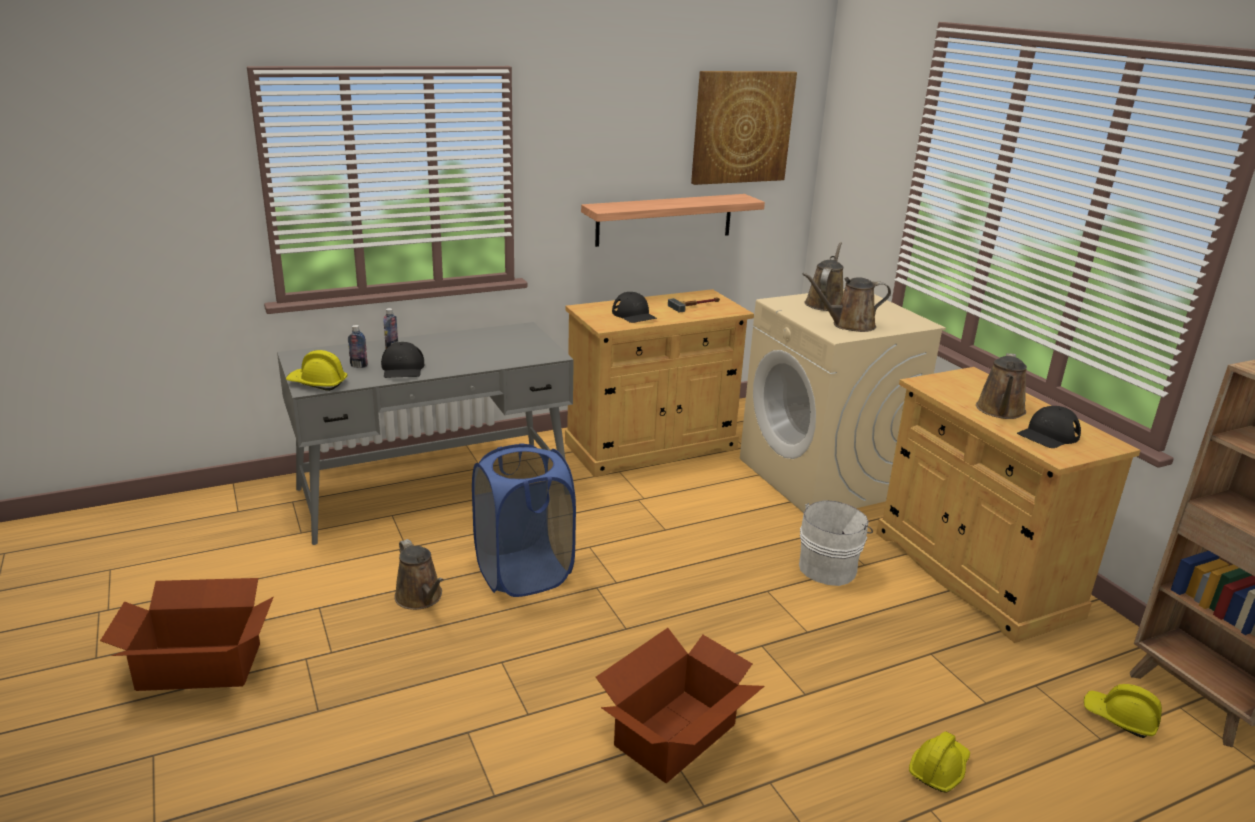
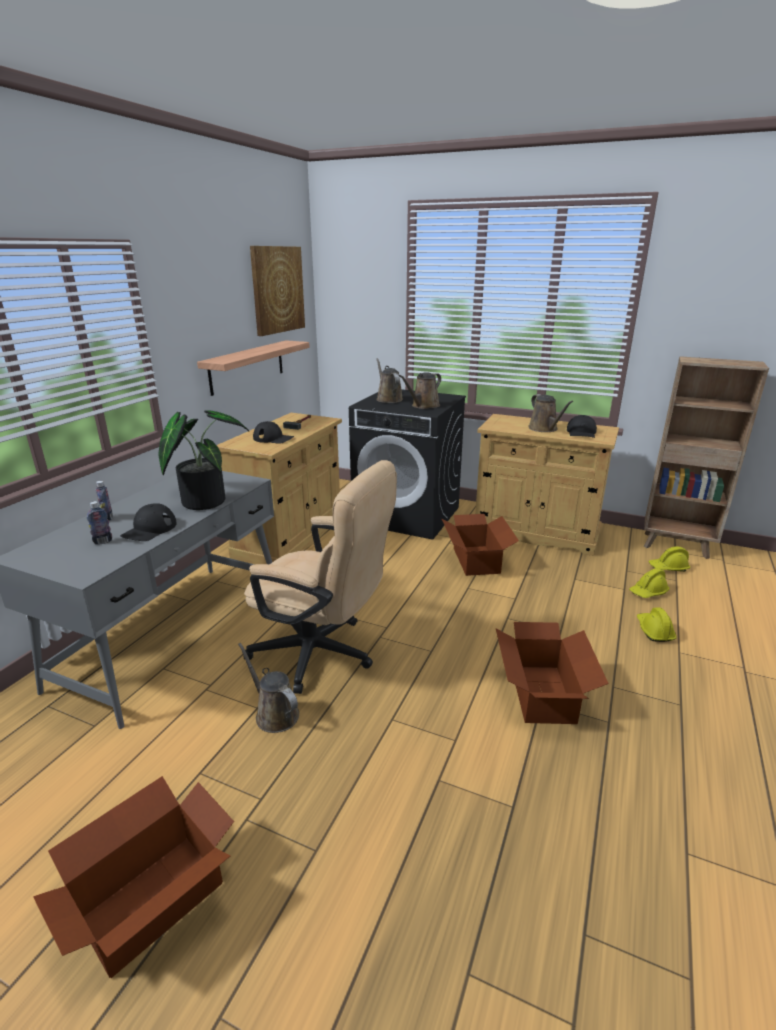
camera: 40 degrees left, 0 degrees up
yellow hard hat [286,350,348,391] -> yellow hard hat moved to [629,568,670,598]
black cap [381,342,424,378] -> black cap turned 75 degrees clockwise [120,503,177,541]
brown watering can [394,539,444,610] -> brown watering can turned 150 degrees counterclockwise [238,643,299,733]
blue laundry basket [472,443,576,597] -> beige office chair [244,460,397,694]
beige washing machine [740,289,946,513] -> black washing machine [349,389,466,540]
white bucket [799,500,873,586] -> cardboard box [442,514,519,576]
none -> potted plant [158,410,249,510]

